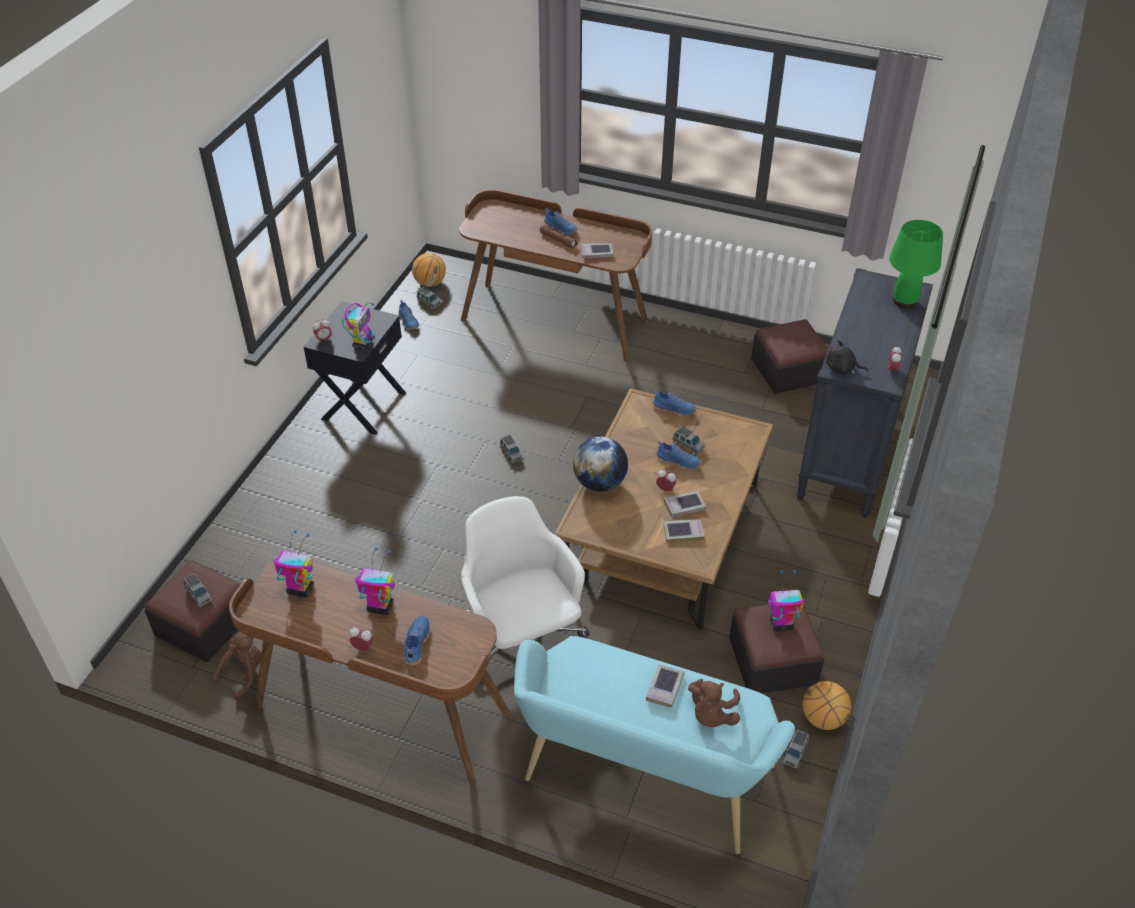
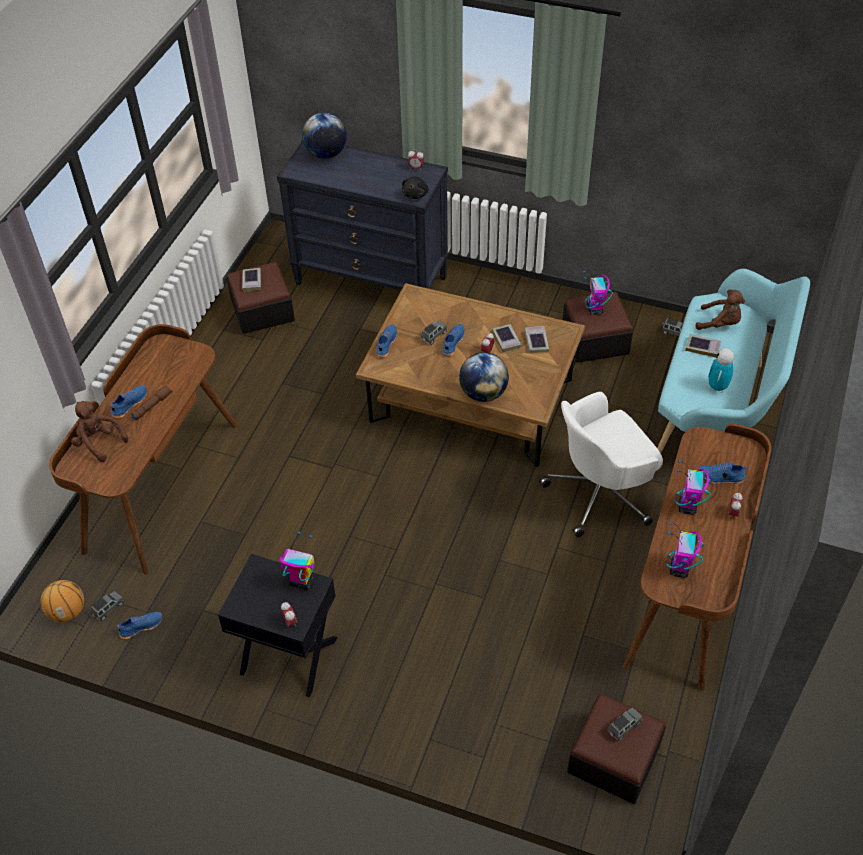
camera: 90 degrees left, 5 degrees up
brown plush toy [212,632,262,700] -> brown plush toy moved to [71,401,128,462]
grey toy car [500,435,523,464] -> none
book [581,243,613,258] -> book moved to [242,268,261,292]
basketball [802,681,851,730] -> none
green table lamp [889,220,943,308] -> globe [302,112,347,159]
none -> toy robot [708,348,734,393]

